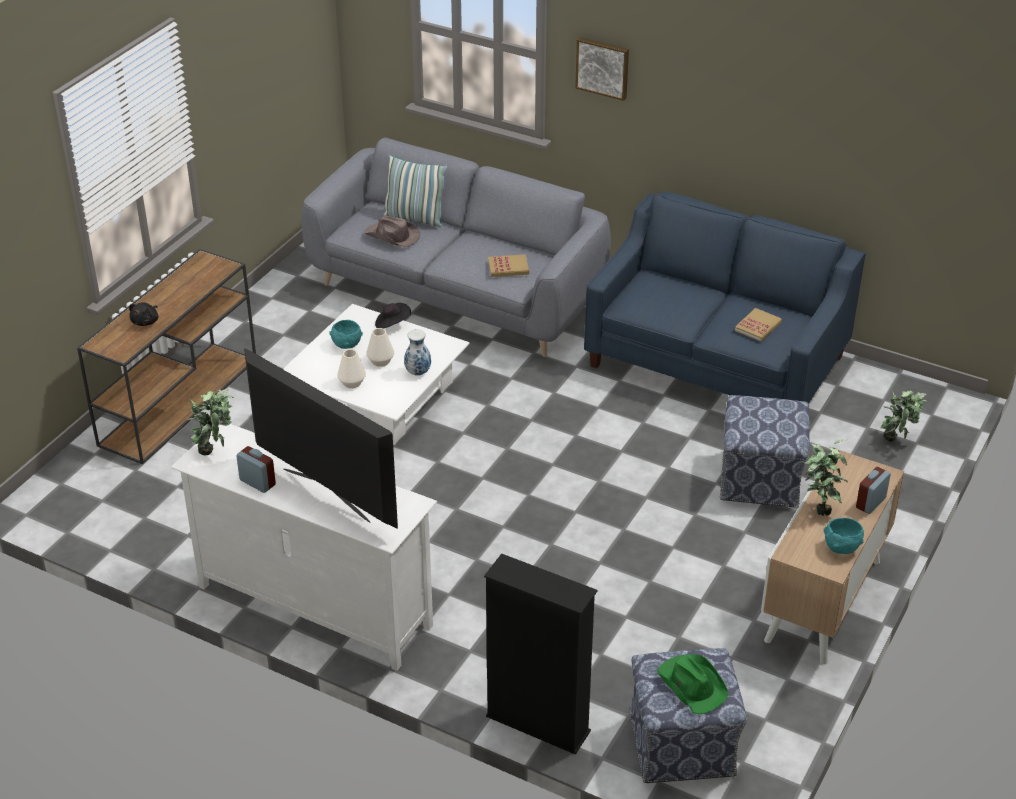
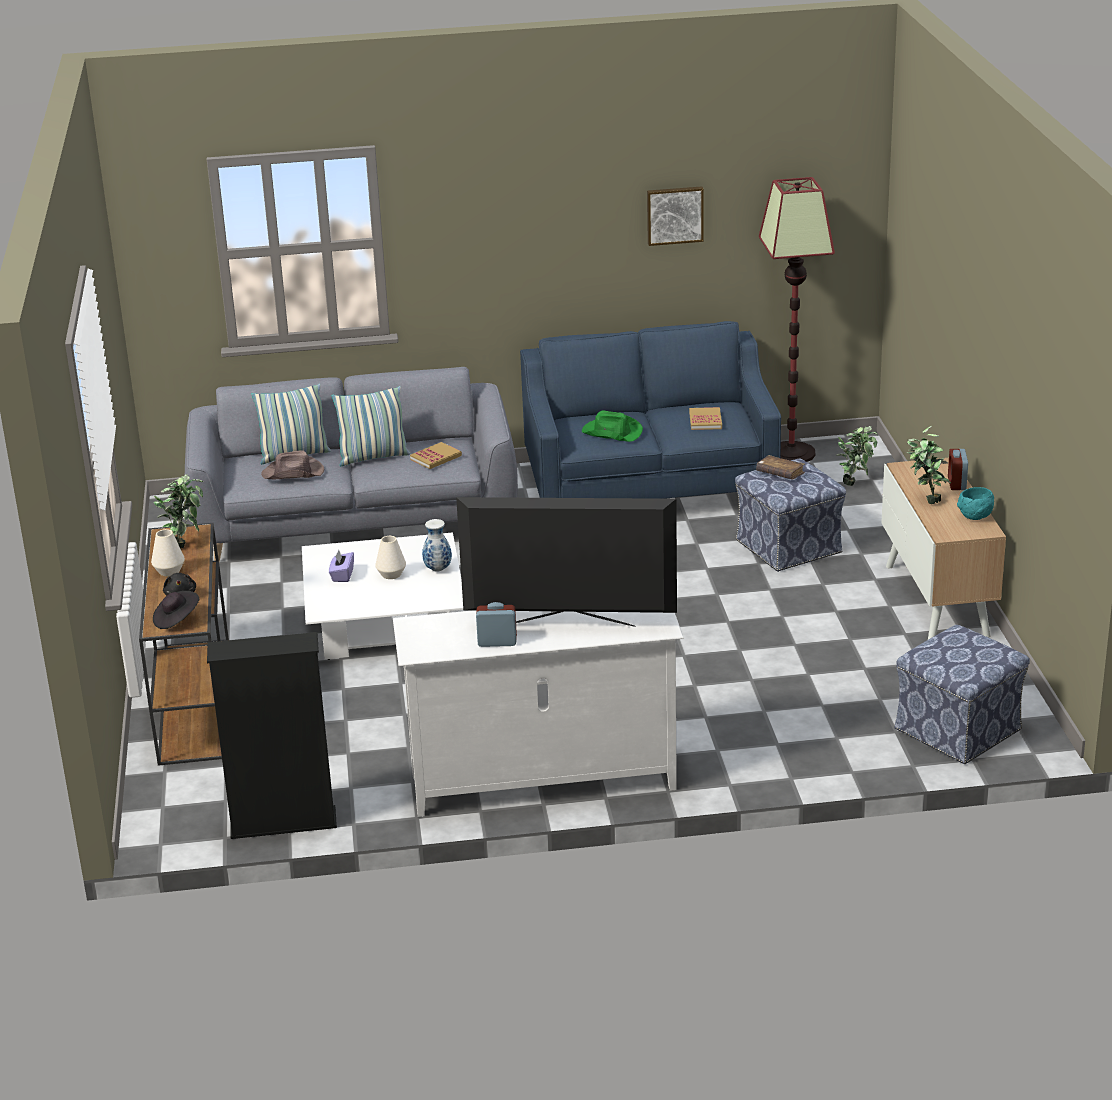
camera: 35 degrees left, 10 degrees down
potted plant [187,388,234,456] -> potted plant moved to [153,474,203,548]
turquoise bowl [329,320,363,349] -> purple tissue box [329,550,354,582]
white vase [337,349,366,388] -> white vase moved to [151,529,185,576]
black hat [375,303,411,329] -> black hat moved to [153,591,199,629]
black bookcase [484,553,597,755] -> black bookcase moved to [207,632,337,839]
picture [575,37,629,101] -> picture moved to [647,186,704,246]
green hat [657,654,728,714] -> green hat moved to [582,410,643,442]
none -> pillow [332,386,410,466]
none -> brown book [756,455,805,480]
none -> floor lamp [759,177,835,462]

